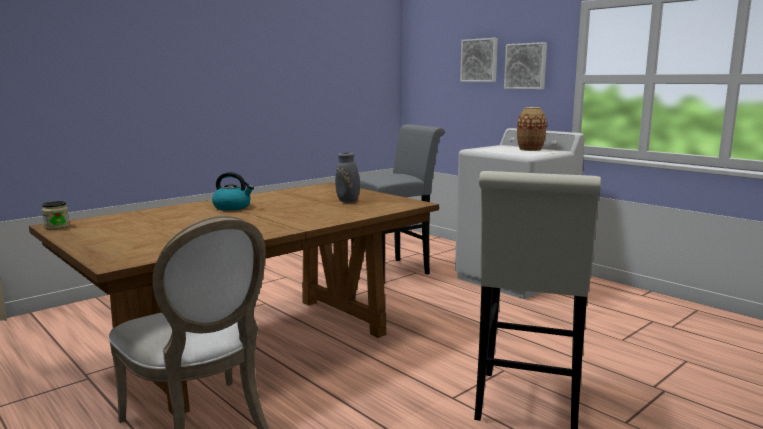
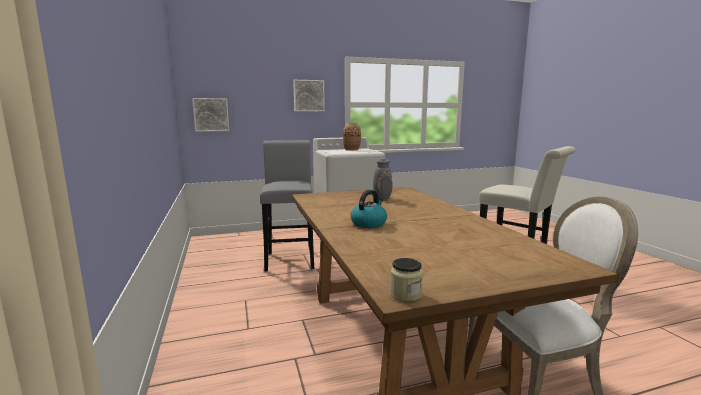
camera: 65 degrees left, 0 degrees up
picture [460,38,498,82] -> picture moved to [192,98,229,132]

